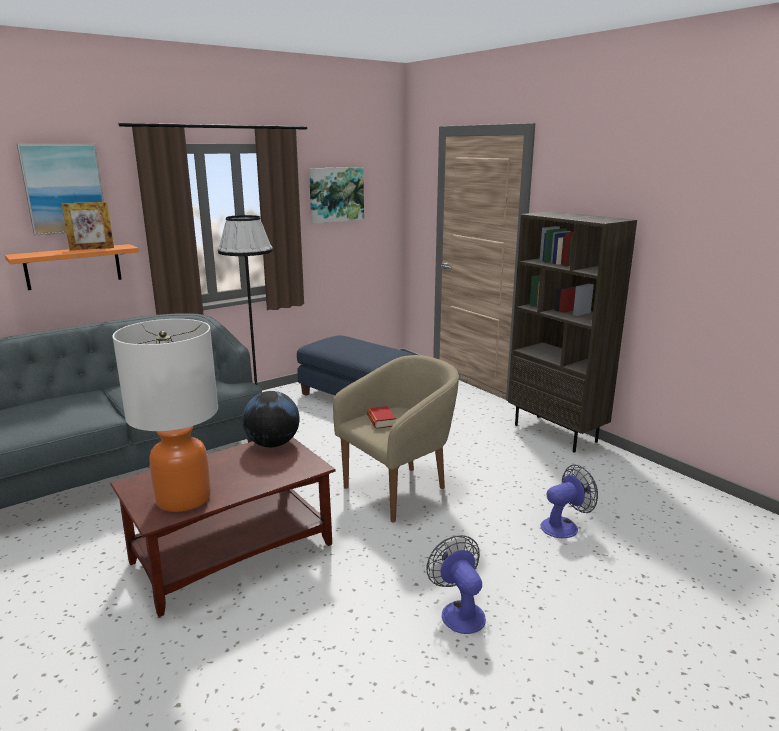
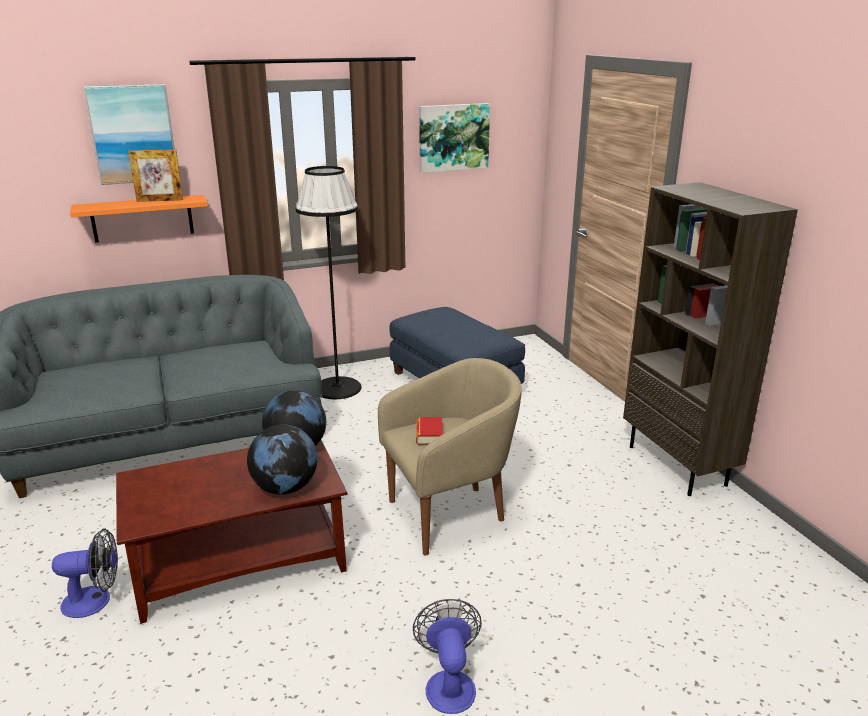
camera: 15 degrees right, 5 degrees up
table lamp [112,319,218,512] -> none
fan [541,465,598,538] -> fan moved to [52,528,118,618]
none -> globe [247,425,317,495]

